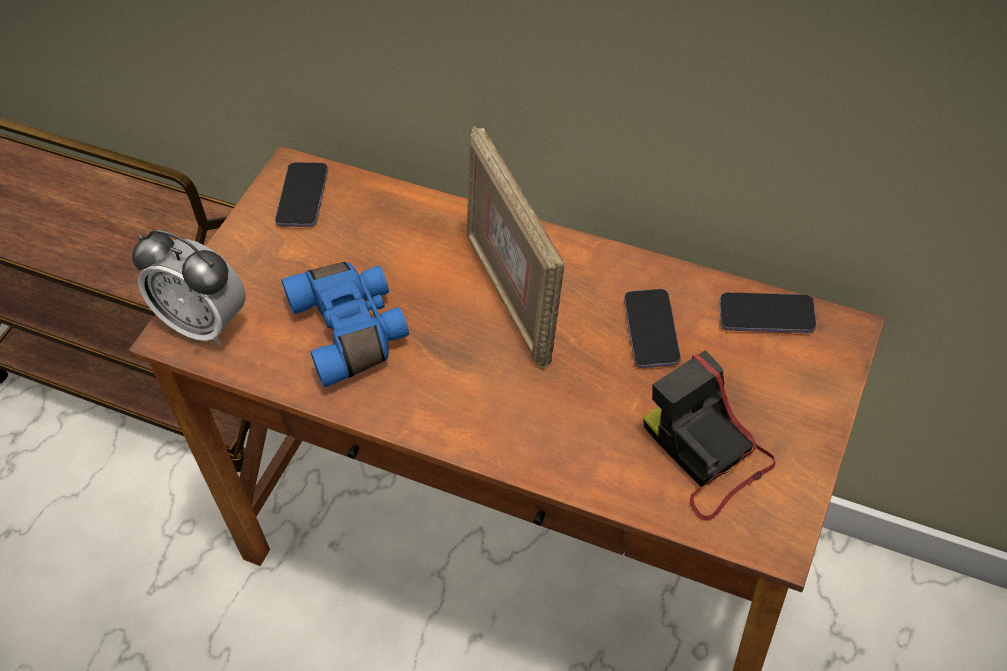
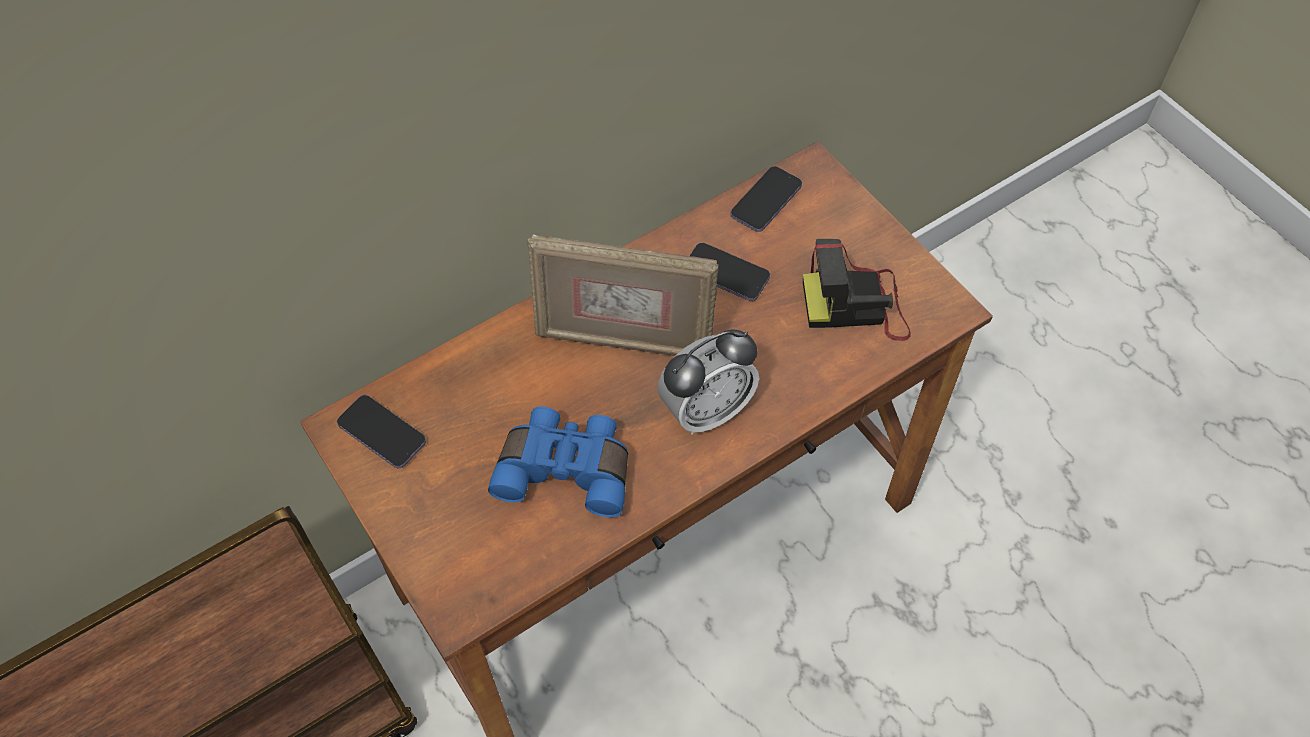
camera: 60 degrees left, 5 degrees up
alarm clock [132,230,246,345] -> alarm clock moved to [657,329,759,435]

